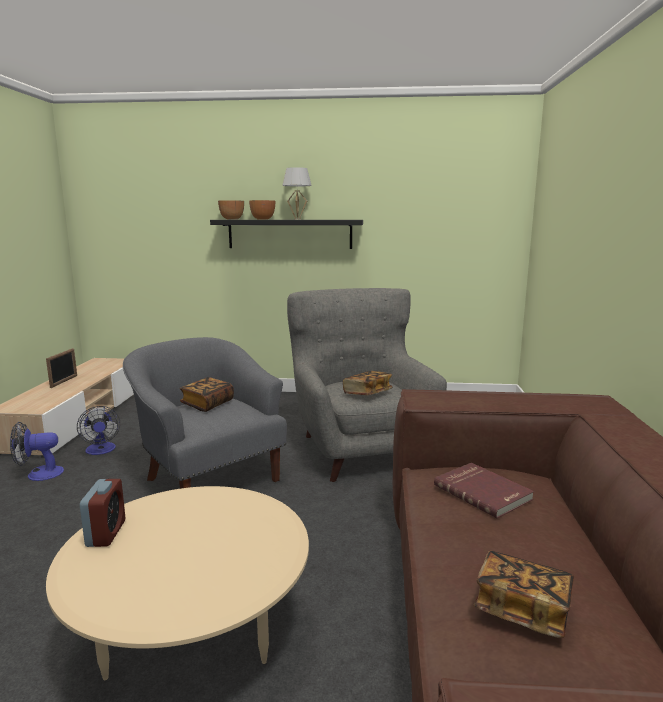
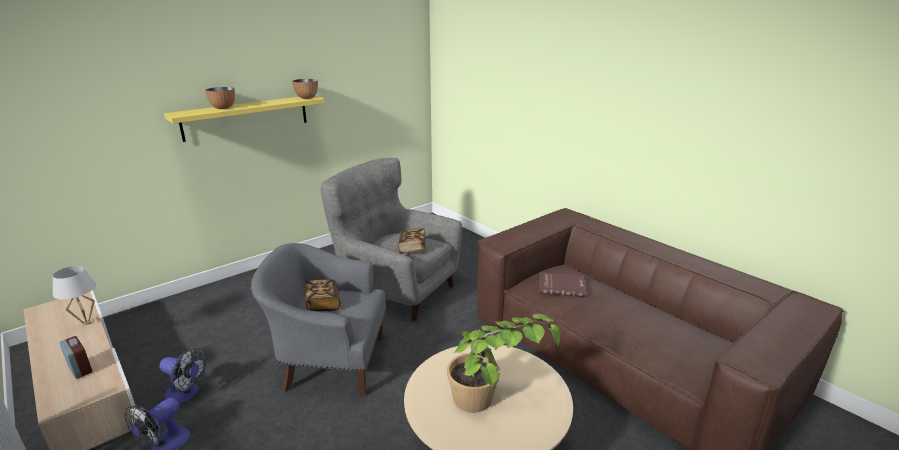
camera: 45 degrees left, 10 degrees up
picture frame [46,348,77,388] -> none
alarm clock [80,479,125,547] -> alarm clock moved to [59,336,93,379]
black shelf [210,220,363,249] -> yellow shelf [164,96,325,142]
bowl [218,200,244,219] -> bowl moved to [292,79,318,99]
white table lamp [282,167,312,220] -> white table lamp moved to [53,266,96,326]
book [474,551,574,638] -> none
none -> potted plant [447,314,560,413]

